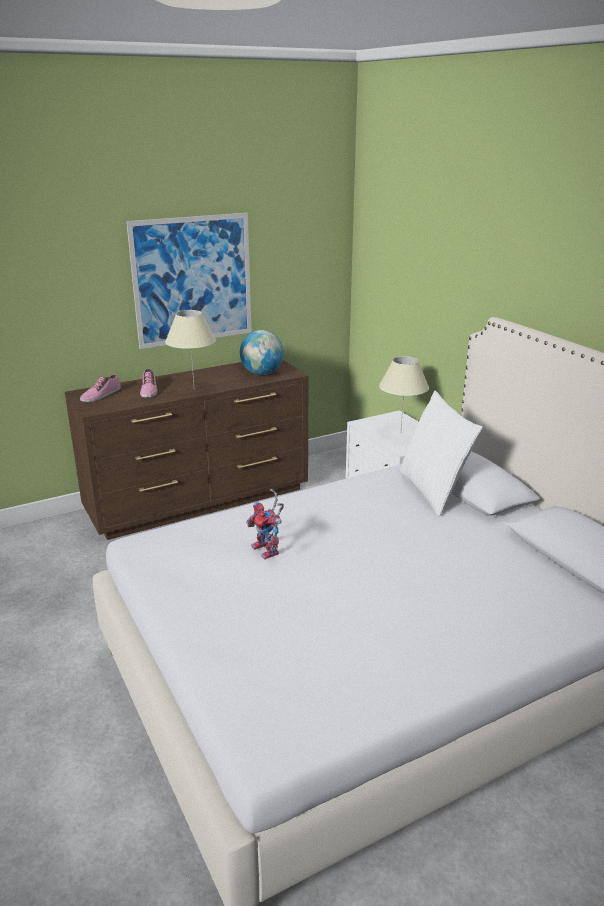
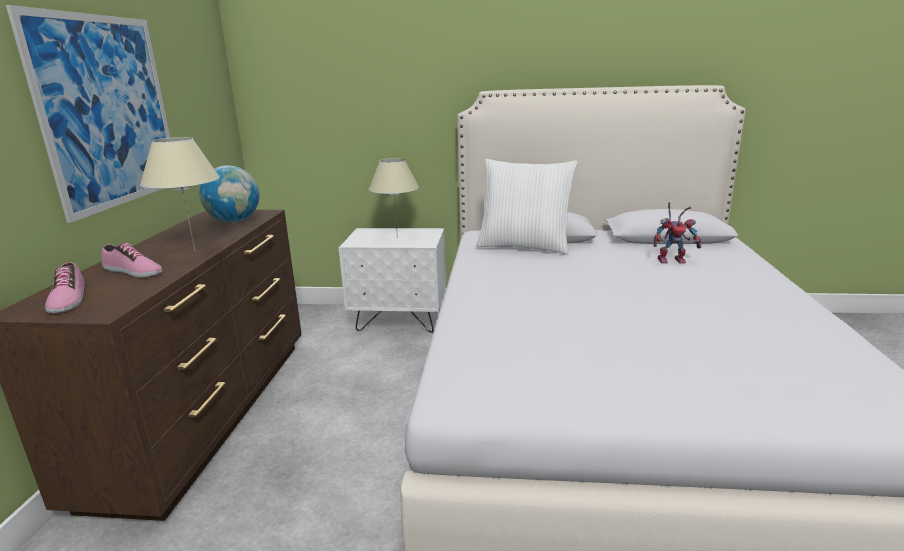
camera: 55 degrees left, 5 degrees down
toy robot [246,489,284,559] -> toy robot moved to [653,202,701,264]

